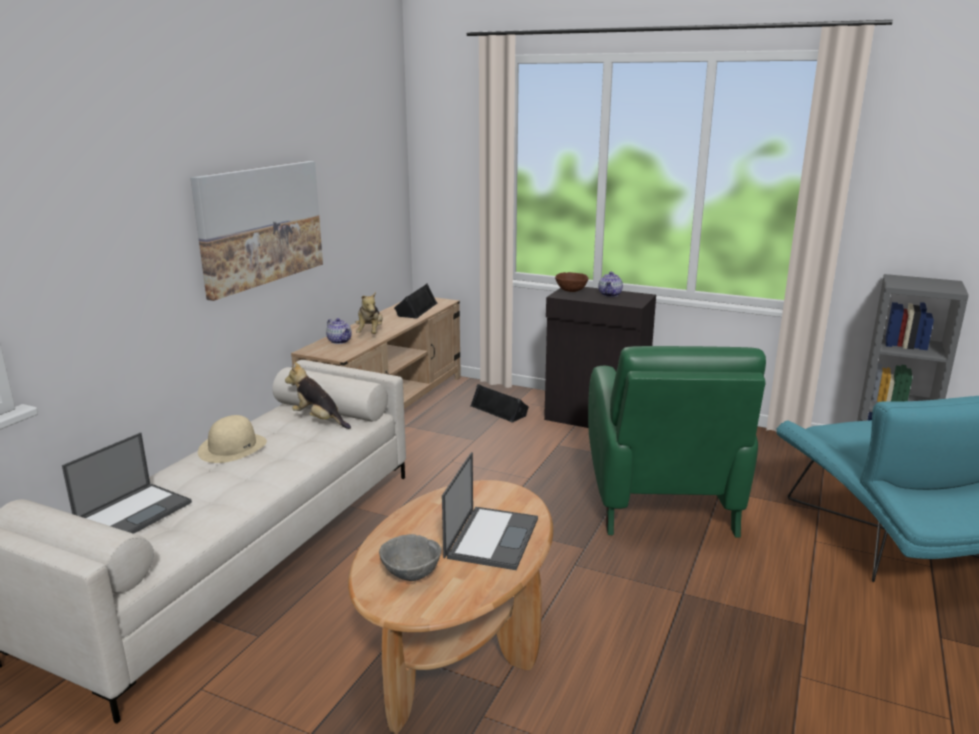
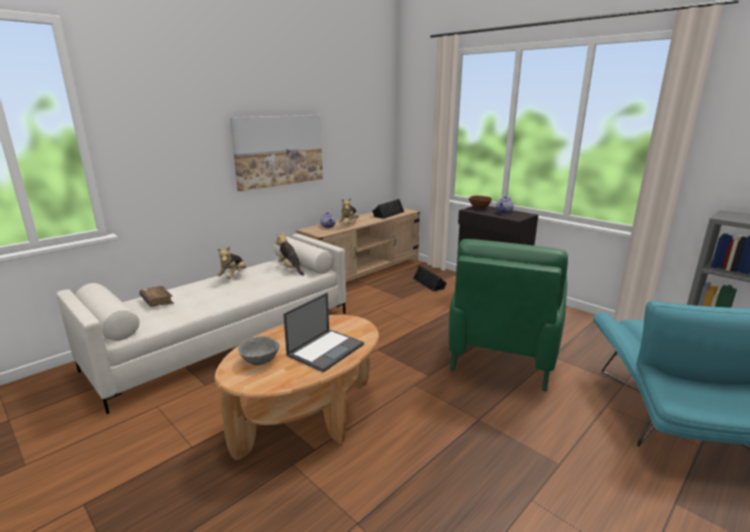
camera: 20 degrees right, 0 degrees up
laptop [62,432,192,534] -> brown book [140,286,174,307]
beige hat [198,415,267,463] -> plush toy [217,246,246,278]

